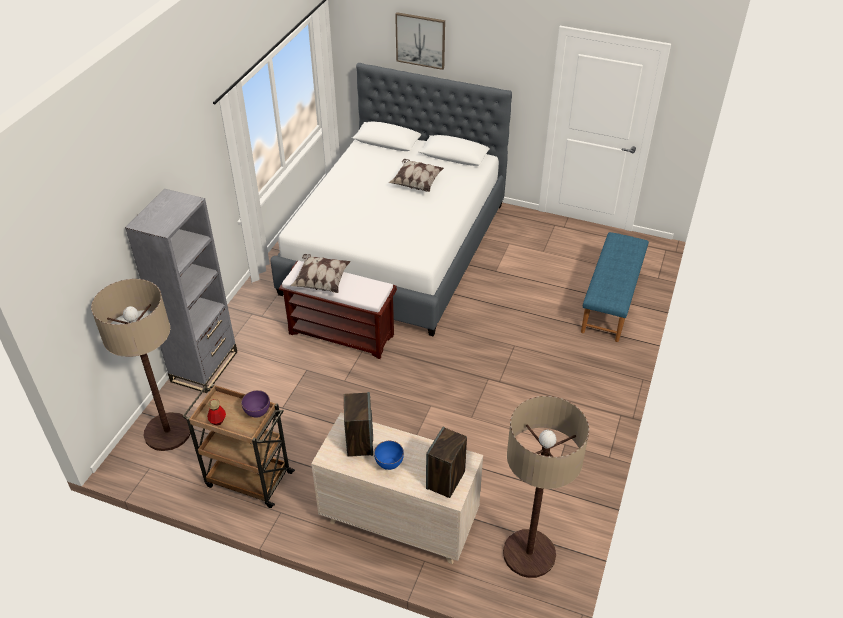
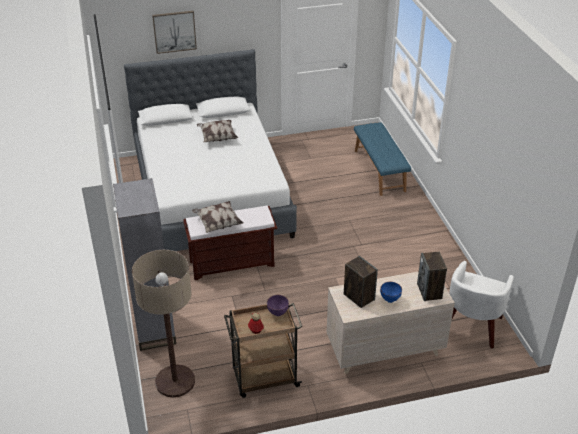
camera: 35 degrees left, 5 degrees down
floor lamp [503,396,589,578] -> white armchair [449,261,514,349]

